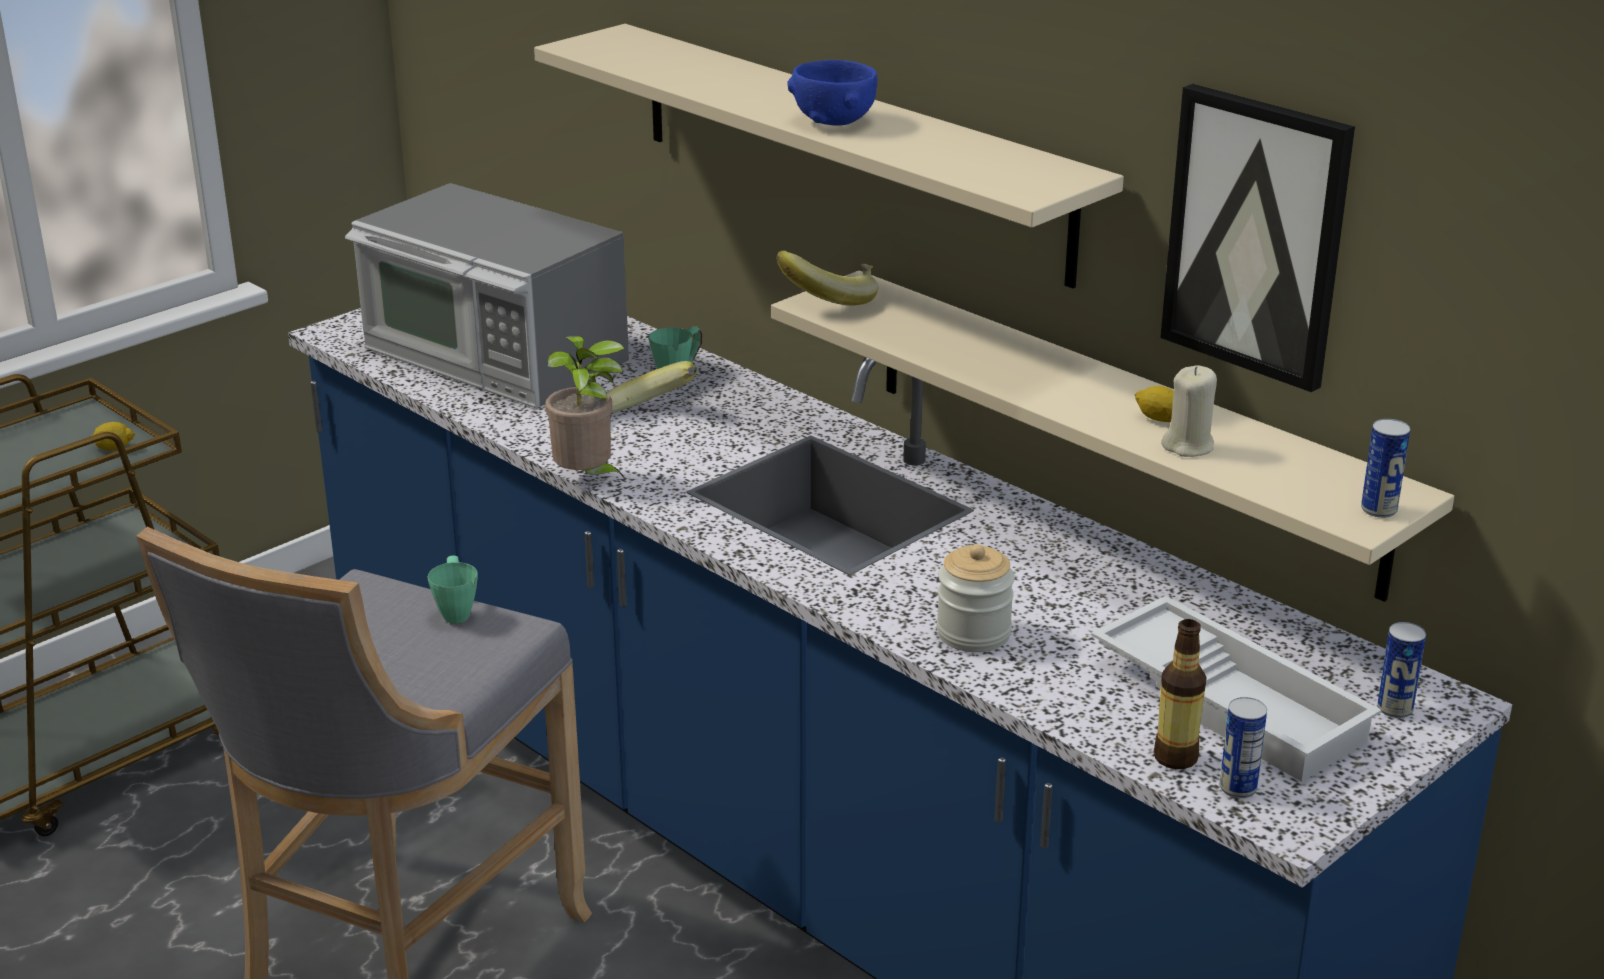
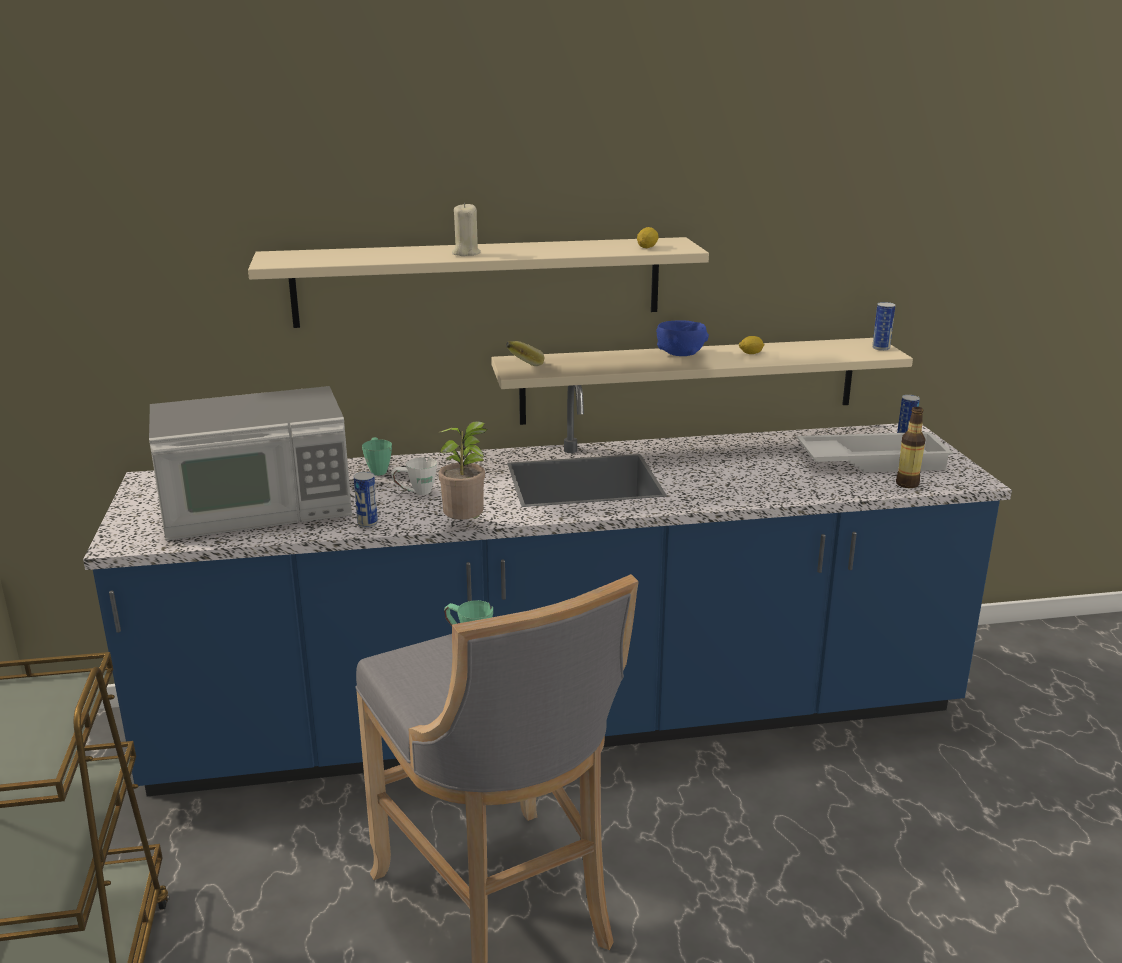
camera: 55 degrees left, 5 degrees down
lemon [92,422,135,451] -> lemon moved to [637,227,659,248]
banana [607,361,697,413] -> white mug [391,457,437,495]
blue bowl [787,60,877,126] -> blue bowl moved to [656,320,709,356]
jar [937,544,1015,652] -> none
picture [1160,84,1355,392] -> none
beige candle [1161,365,1217,457] -> beige candle moved to [452,203,481,256]
can [1219,697,1267,798] -> can moved to [354,472,378,528]

